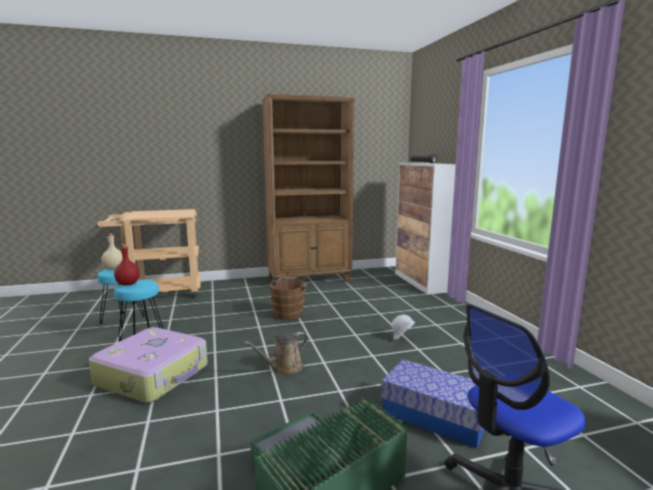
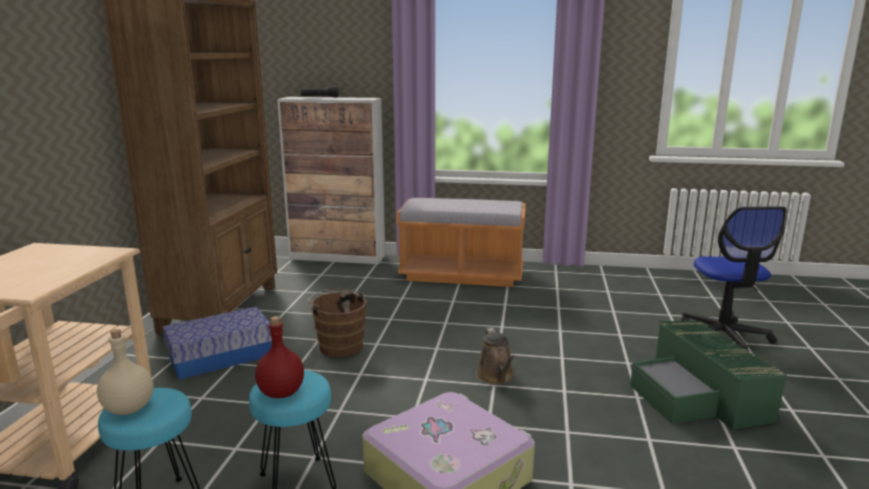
camera: 65 degrees left, 5 degrees up
storage box [381,359,485,448] -> storage box moved to [163,306,272,380]
white hard hat [391,314,415,340] -> none
none -> orange bench [397,198,526,287]

